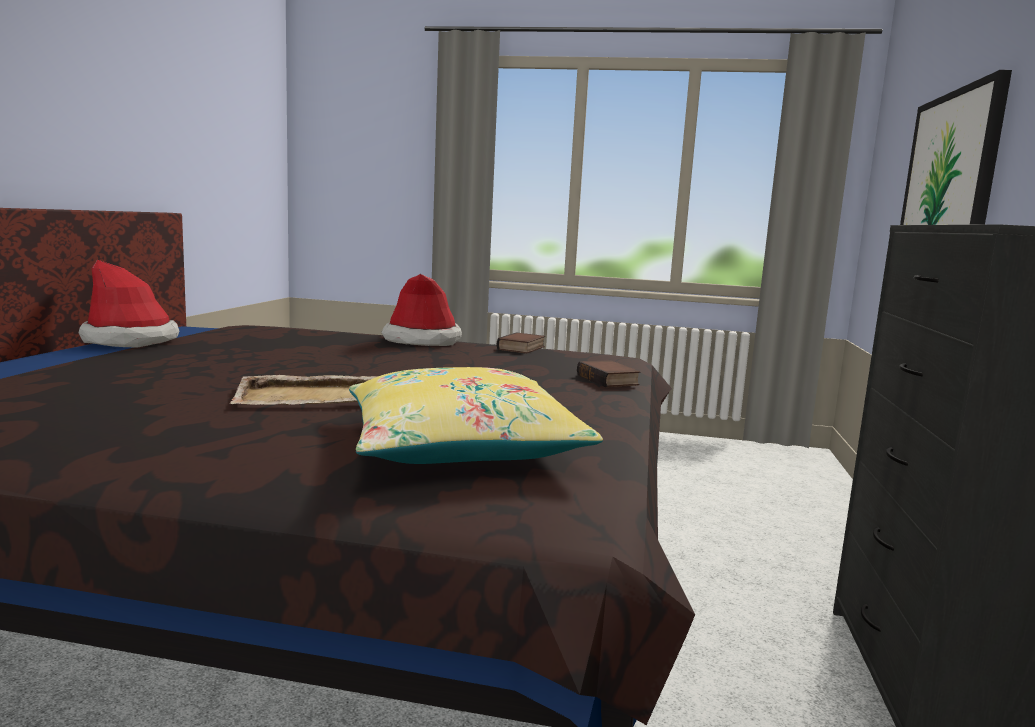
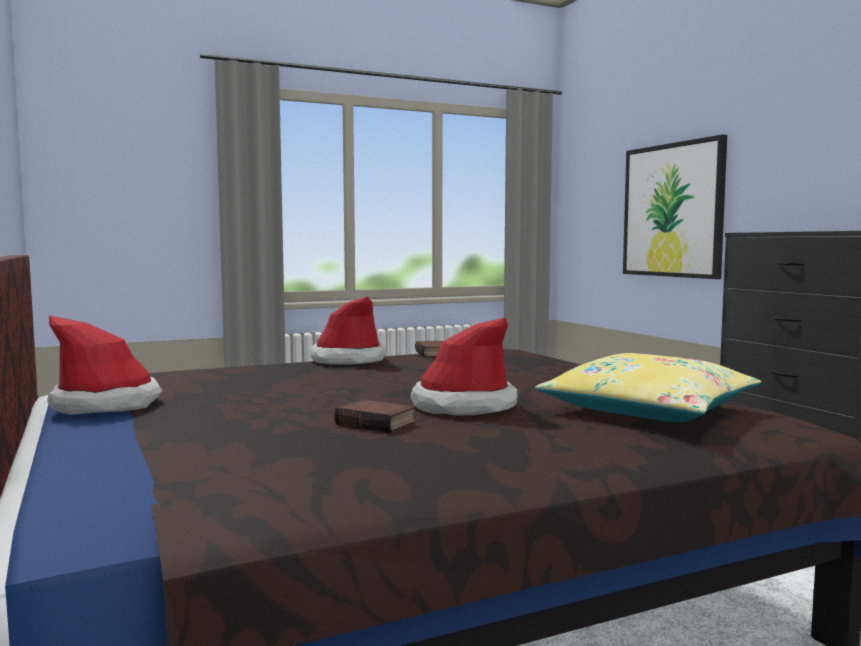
camera: 35 degrees left, 5 degrees down
beige tray [230,375,378,405] -> hat [410,317,517,416]
book [577,360,640,387] -> book moved to [334,399,416,433]

